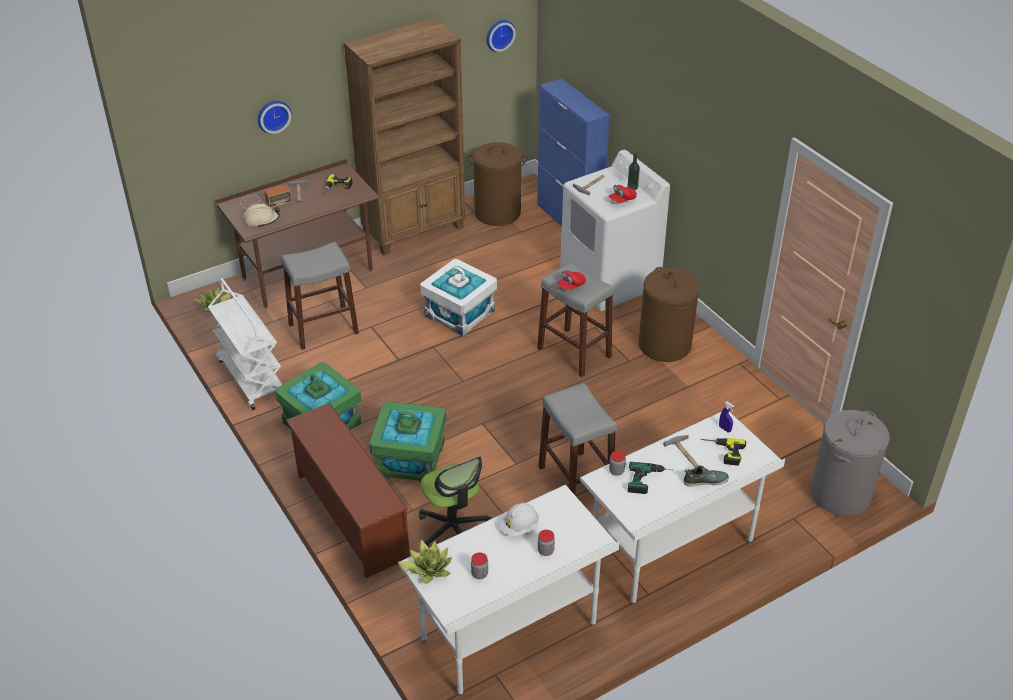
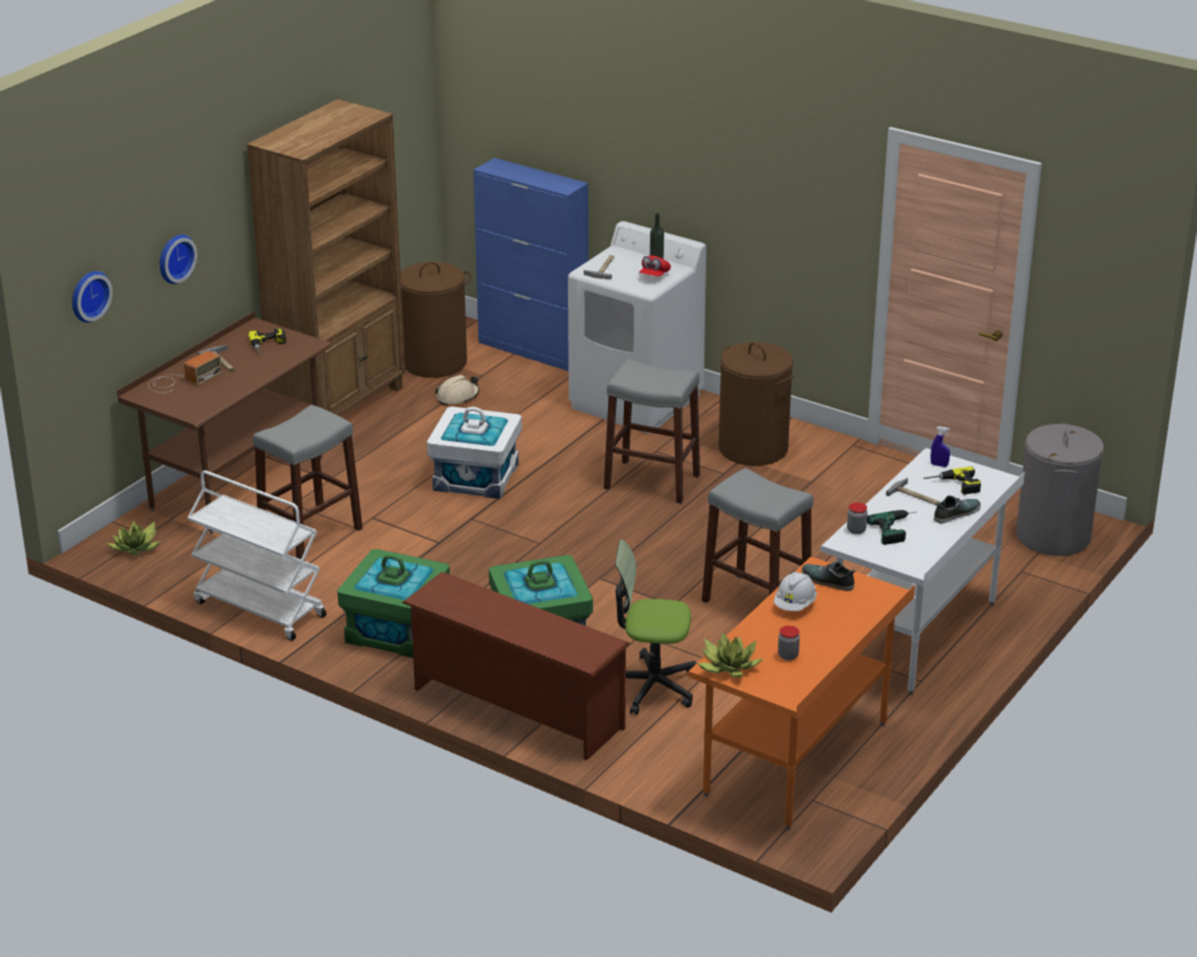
camera: 25 degrees left, 10 degrees down
beige hard hat [243,204,280,228] -> beige hard hat moved to [435,375,479,406]
white desk [398,485,620,696] -> orange desk [687,557,915,830]
office chair [419,456,492,547] -> office chair turned 150 degrees clockwise [615,540,697,715]
wall clock [486,20,516,52] -> wall clock moved to [72,271,113,323]
jar [538,530,555,556] -> none
red cap [557,270,586,290] -> none
none -> shoe [802,561,856,591]

